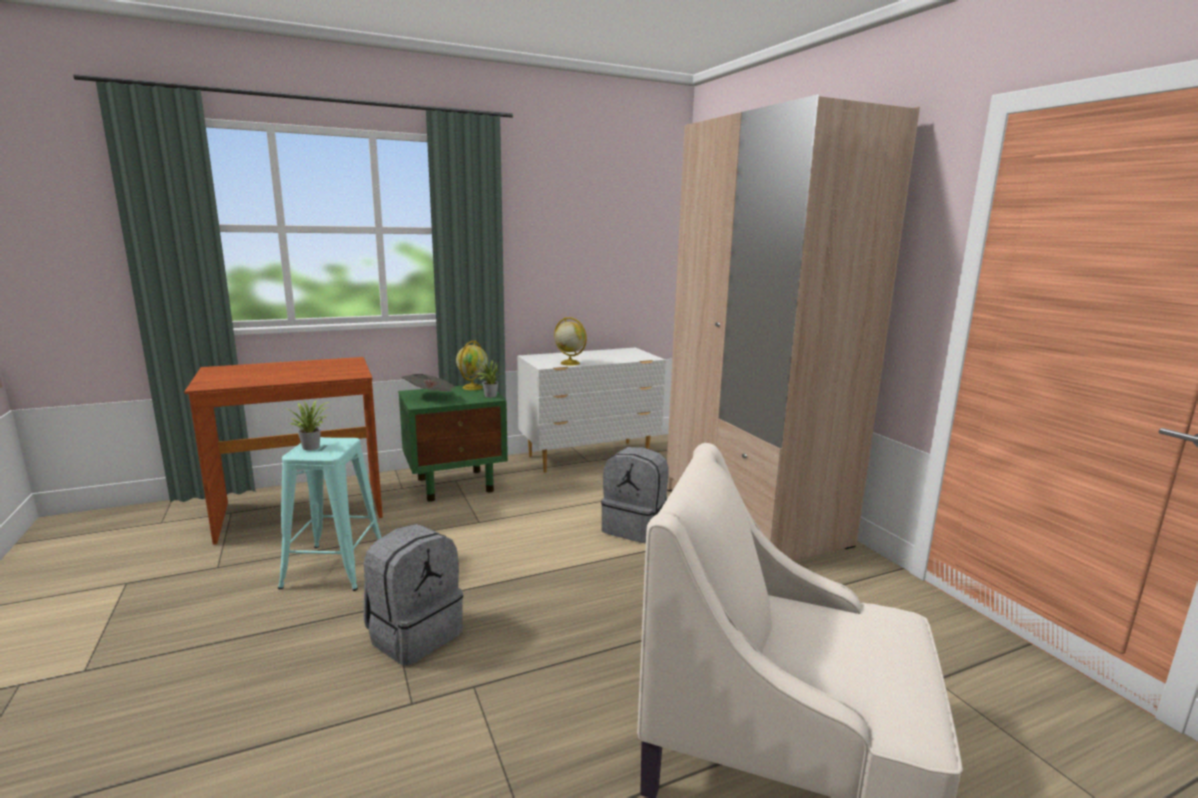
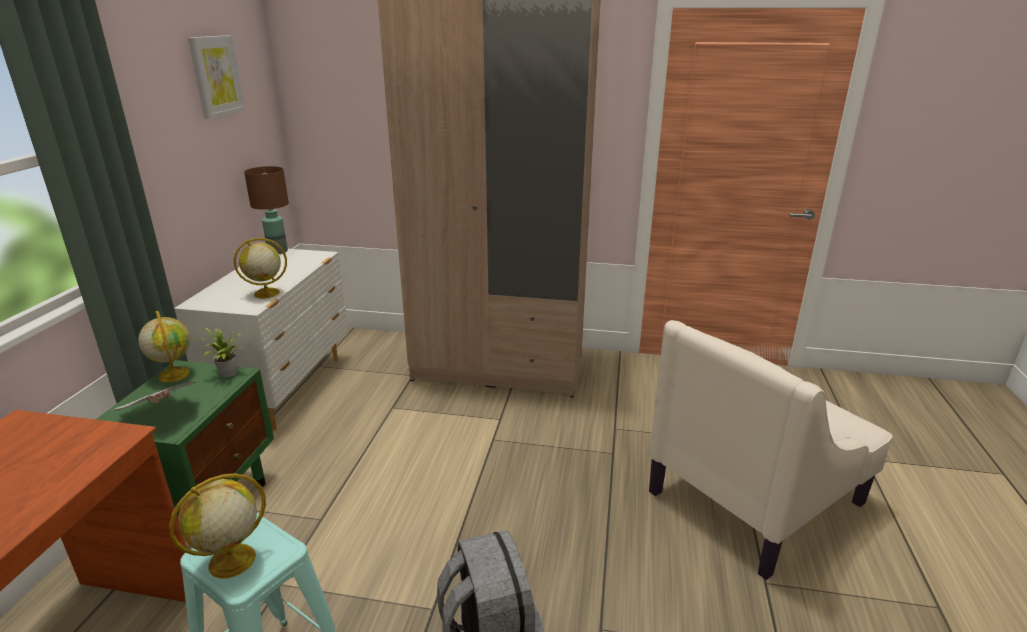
camera: 55 degrees left, 10 degrees up
potted plant [284,400,330,450] -> globe [169,473,266,579]
grey backpack [601,447,669,544] -> none
none -> picture [188,35,245,119]
none -> brown table lamp [244,166,289,254]

